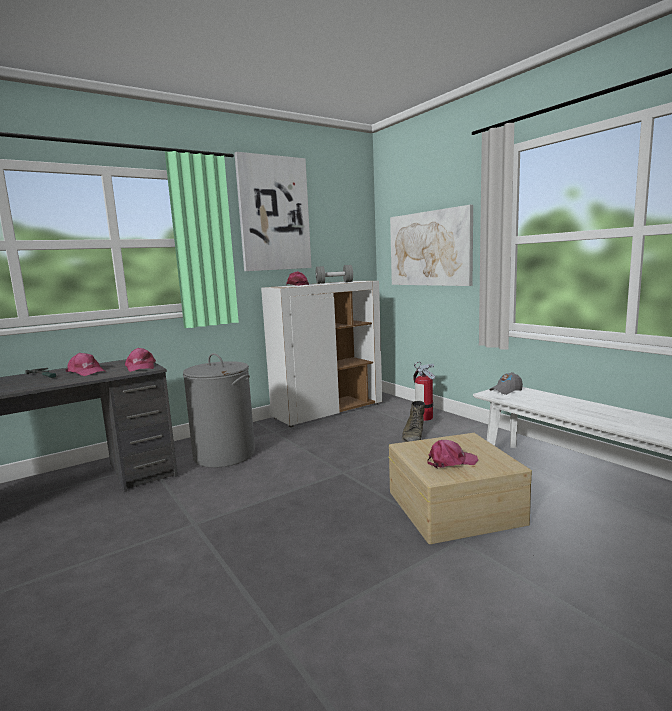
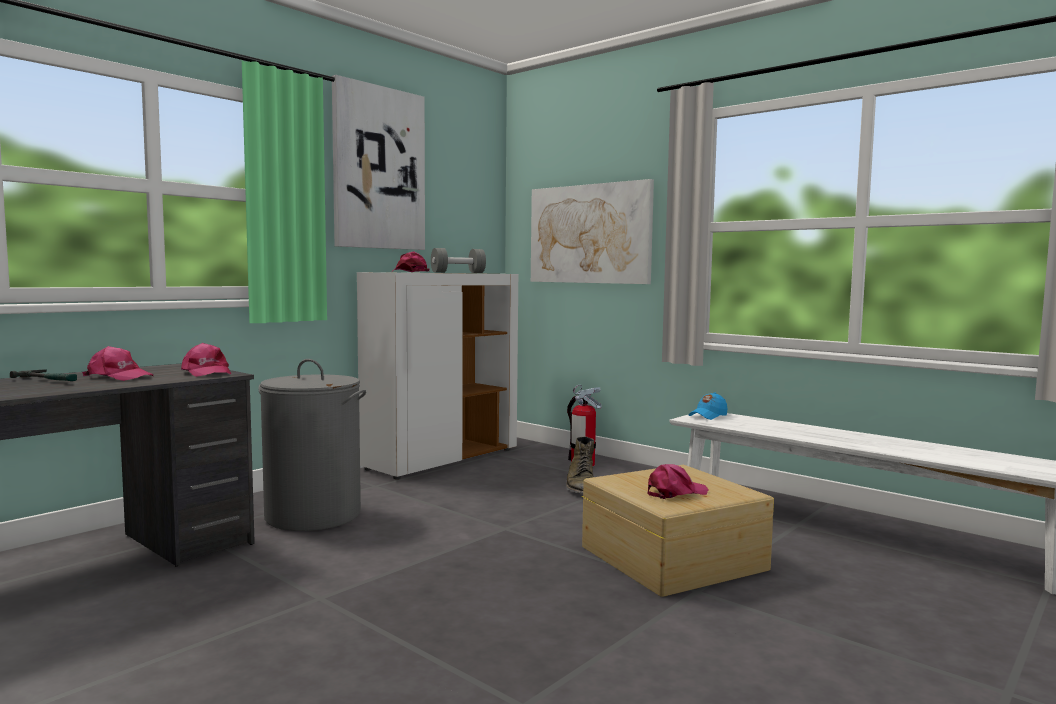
camera: 15 degrees left, 5 degrees down
grey cap [489,372,523,395] -> blue cap [689,393,727,420]

